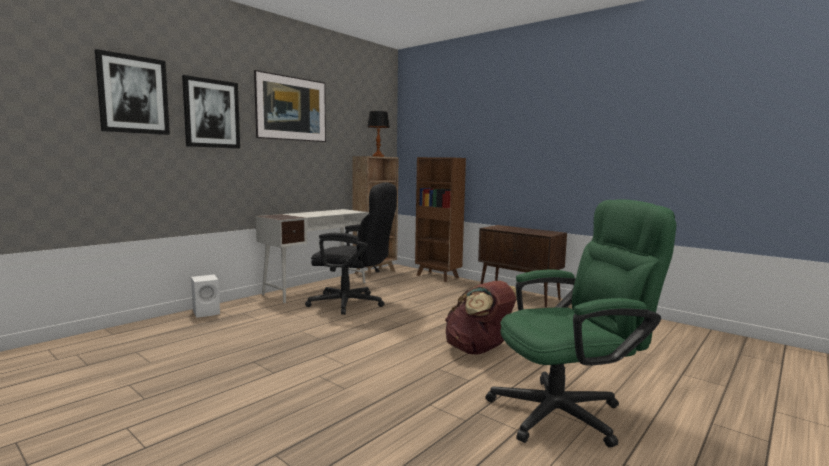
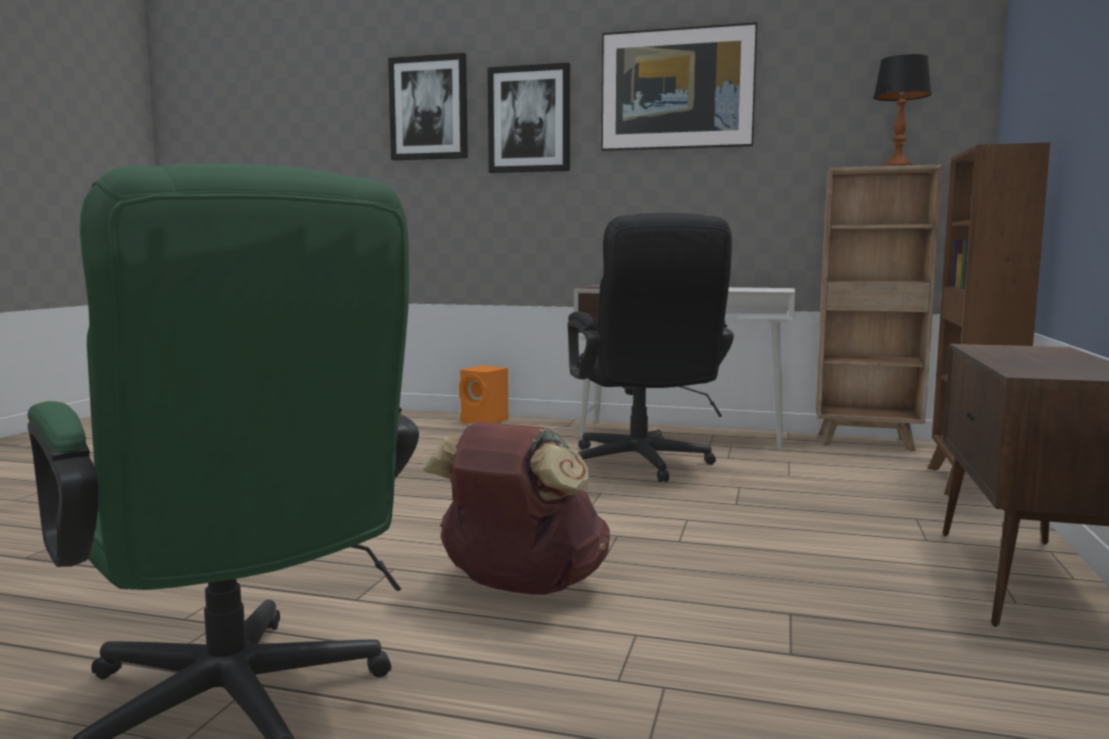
camera: 65 degrees right, 0 degrees up
white speaker [191,275,220,318] -> orange speaker [459,365,508,424]

